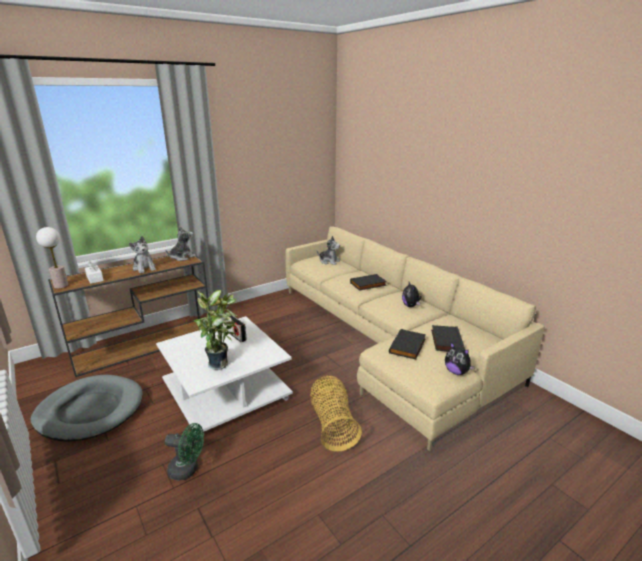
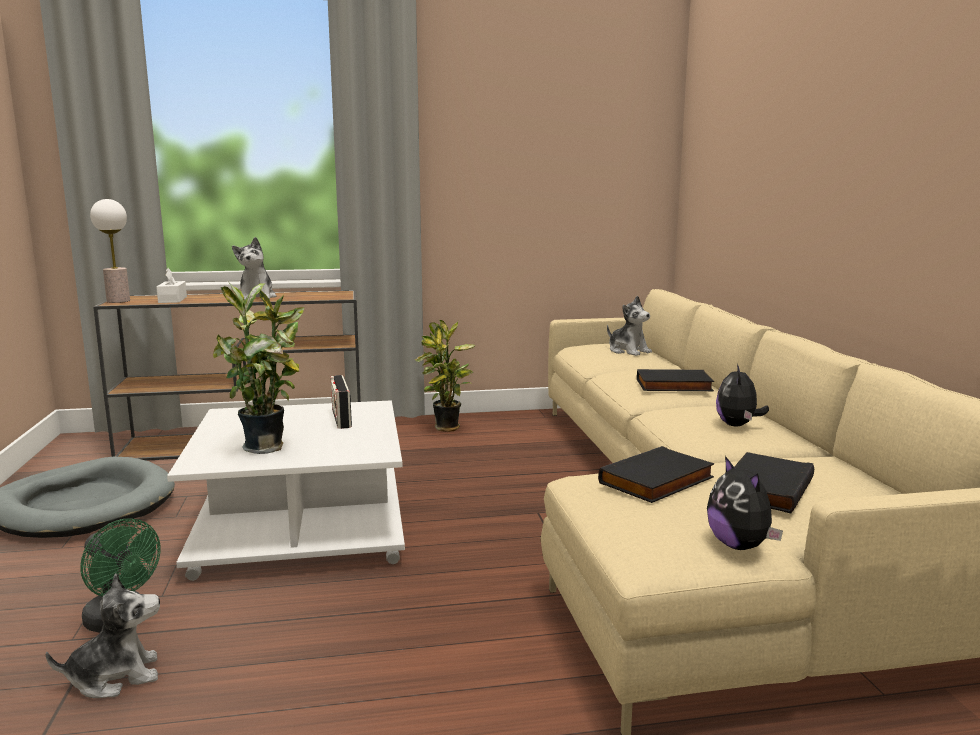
camera: 25 degrees right, 10 degrees down
plush toy [165,226,196,261] -> plush toy moved to [45,573,160,698]
basket [310,376,362,451] -> none
none -> potted plant [415,319,475,432]

